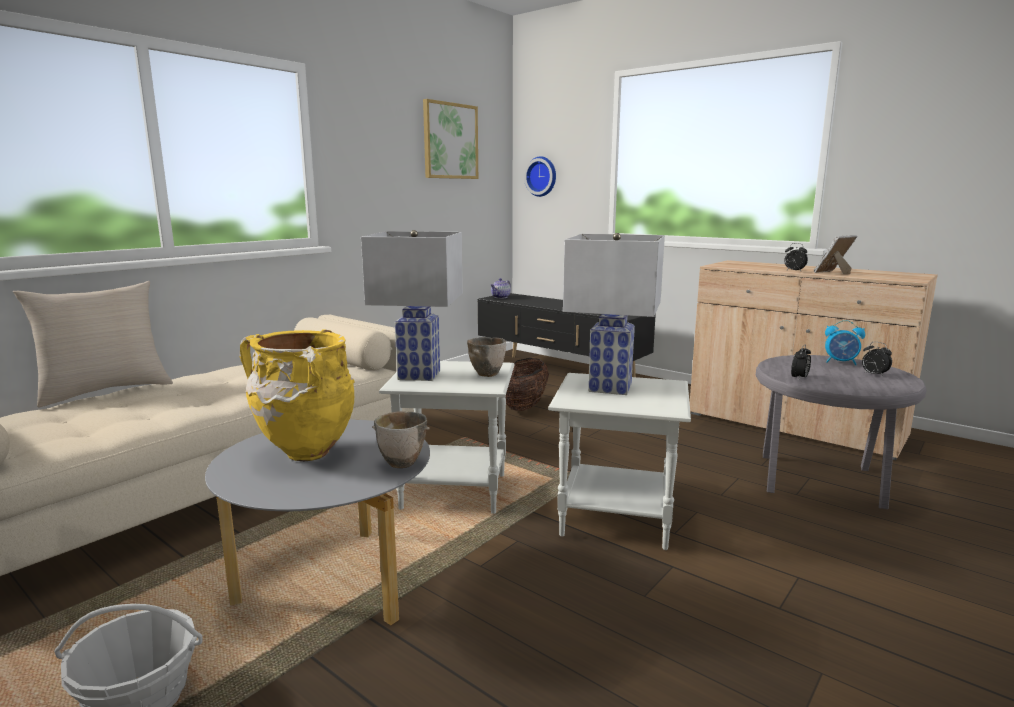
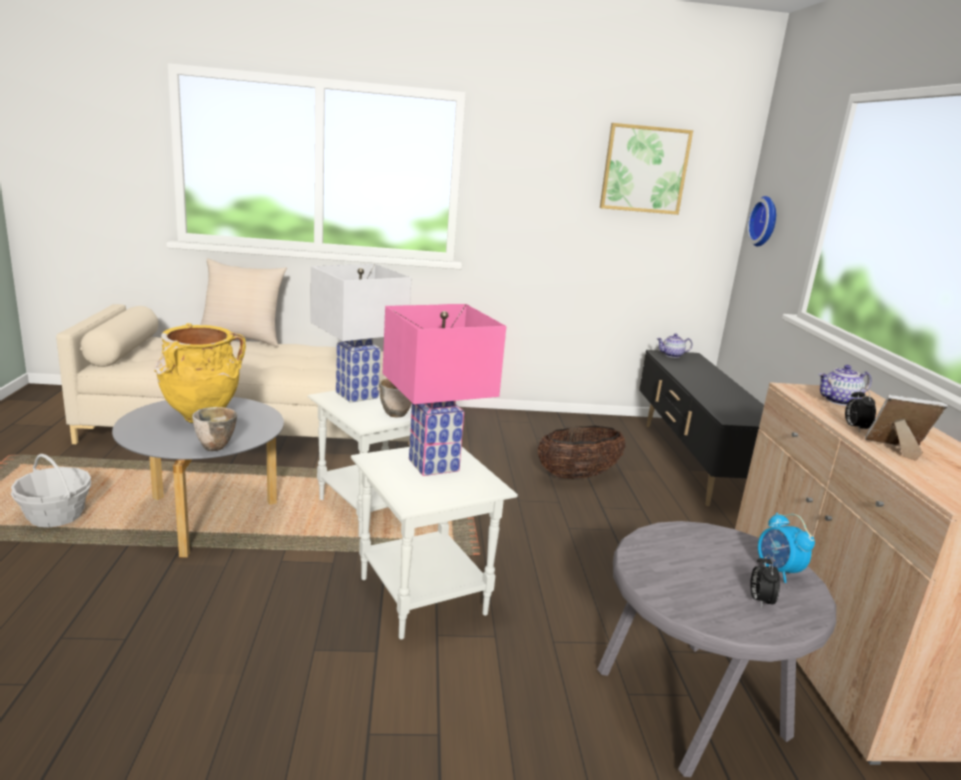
camera: 45 degrees right, 5 degrees up
white table lamp [563,233,665,395] -> pink table lamp [382,304,506,476]
alarm clock [791,345,811,379] -> none
none -> teapot [818,365,872,406]

